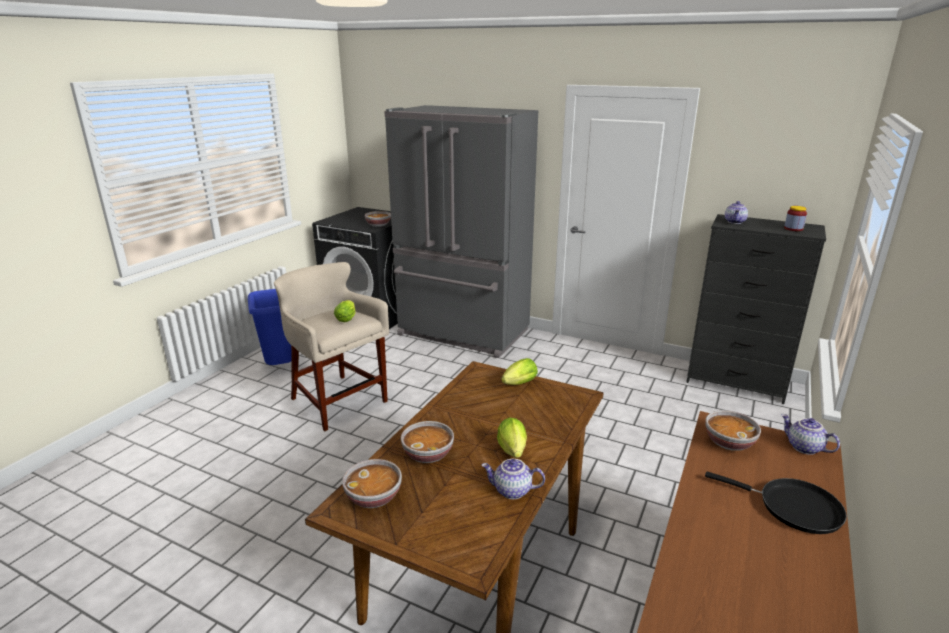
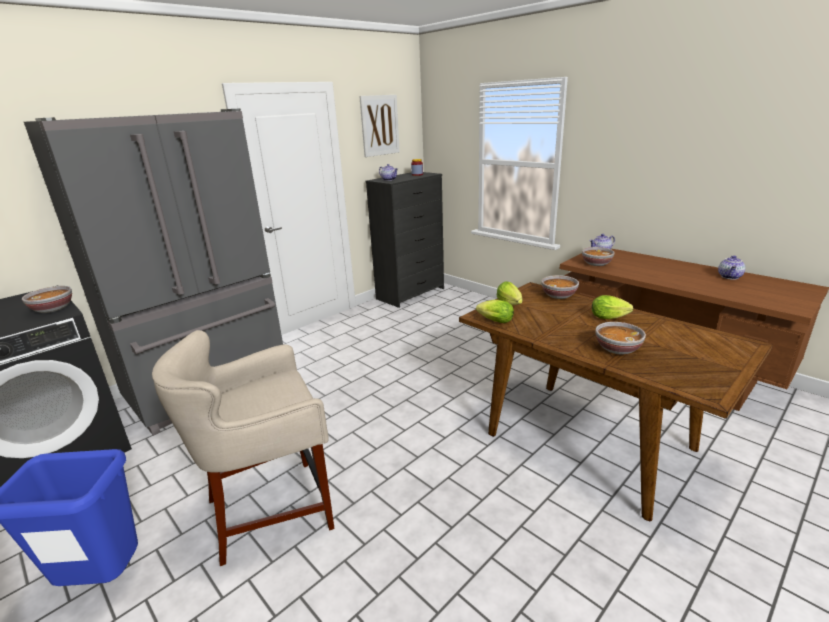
camera: 70 degrees left, 0 degrees up
lettuce [334,300,356,322] -> lettuce moved to [476,300,514,323]
bowl [342,459,402,508] -> bowl moved to [541,275,579,299]
teapot [481,459,545,499] -> teapot moved to [718,256,746,280]
black frying pan [705,472,847,534] -> none
none -> picture [359,95,400,157]

